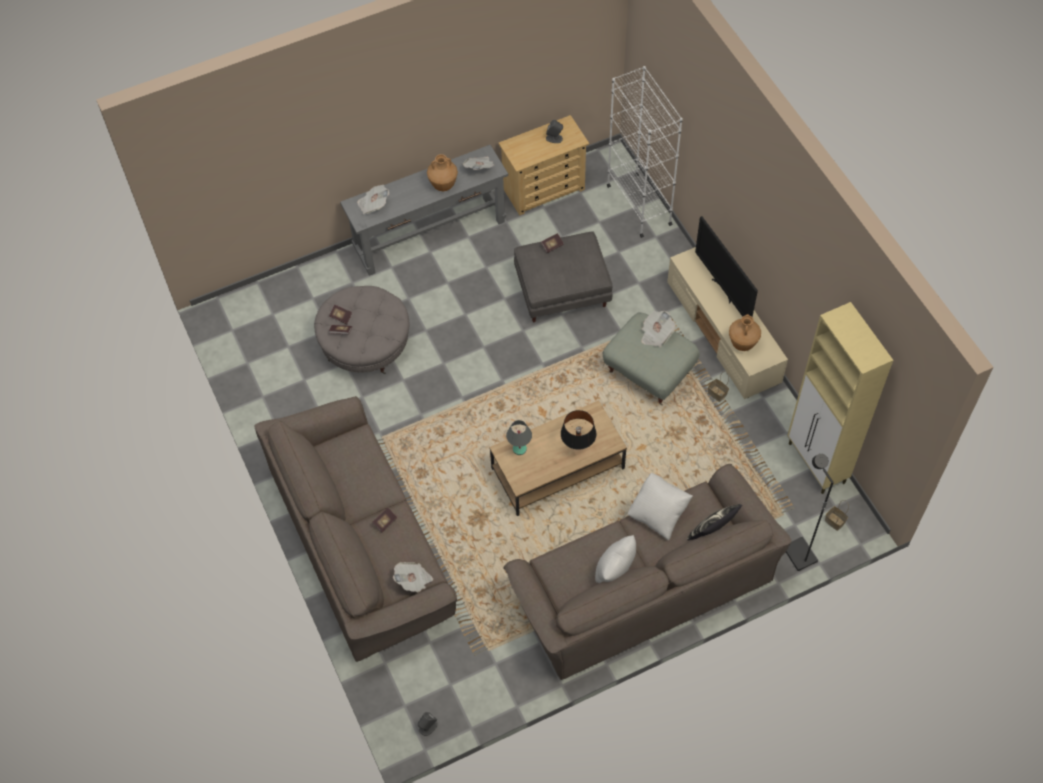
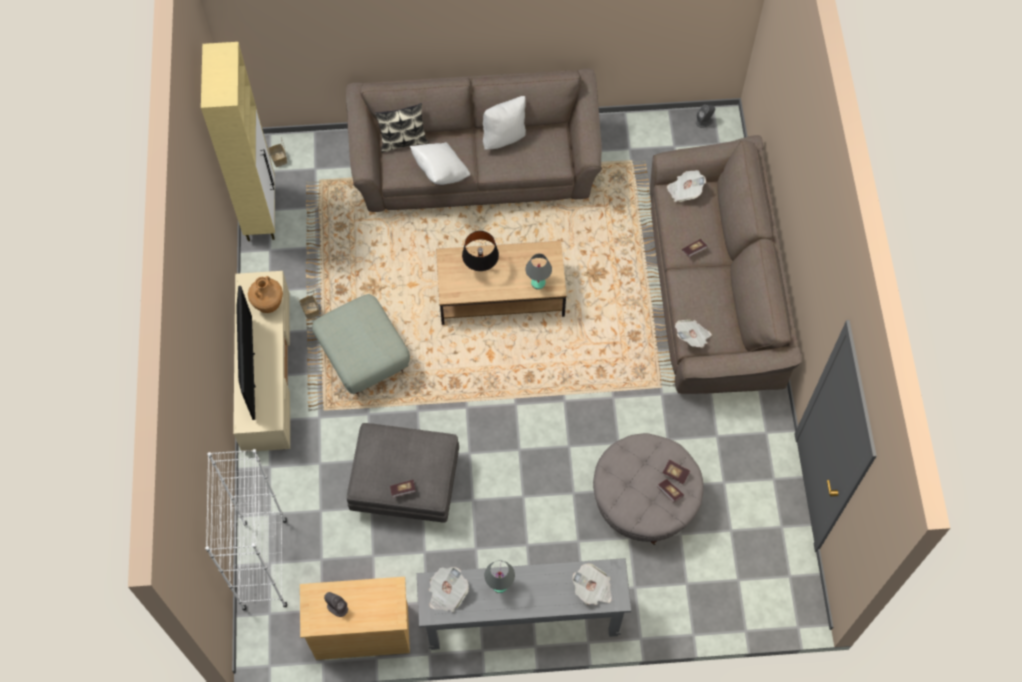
camera: 160 degrees left, 5 degrees up
brown vase [427,154,458,191] -> grey table lamp [485,560,515,593]
newspaper [641,311,675,347] -> newspaper moved to [675,320,712,348]
black floor lamp [786,454,834,571] -> none

